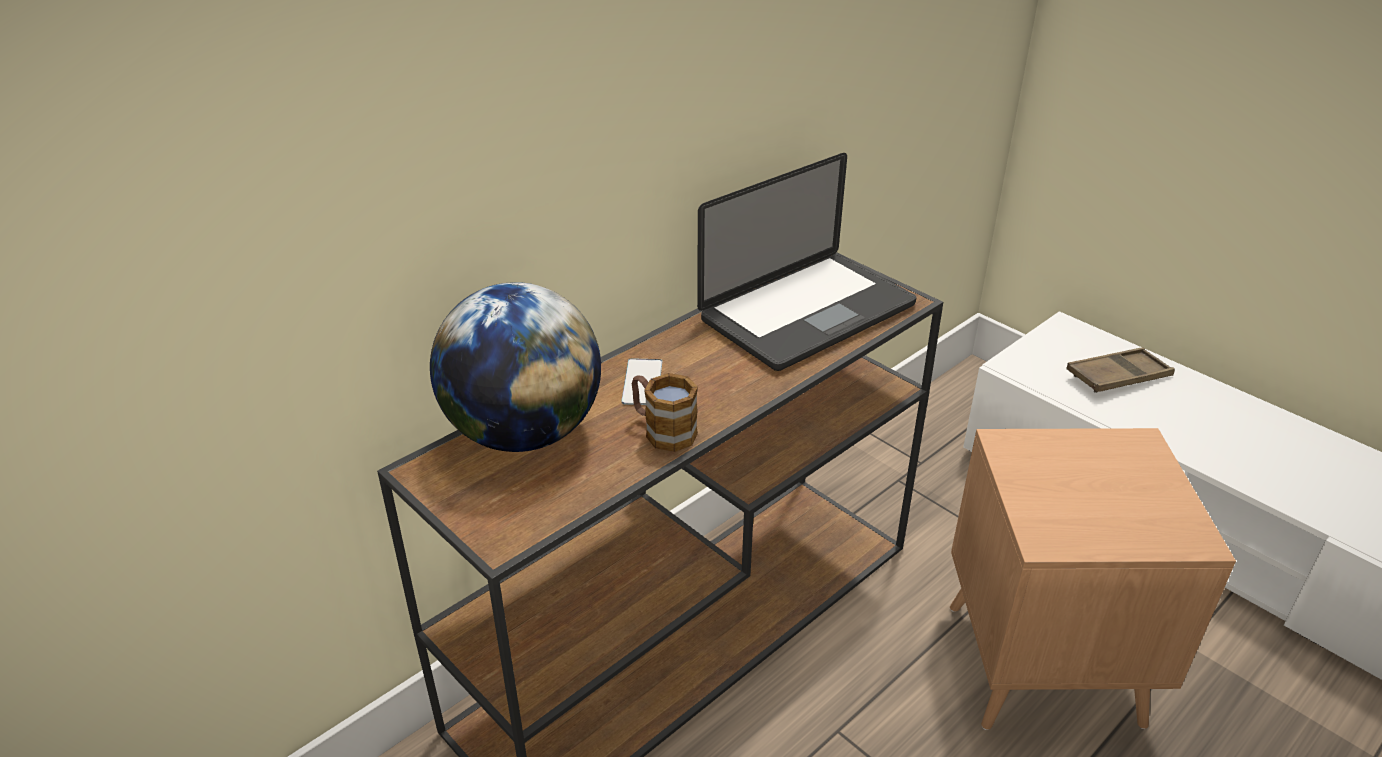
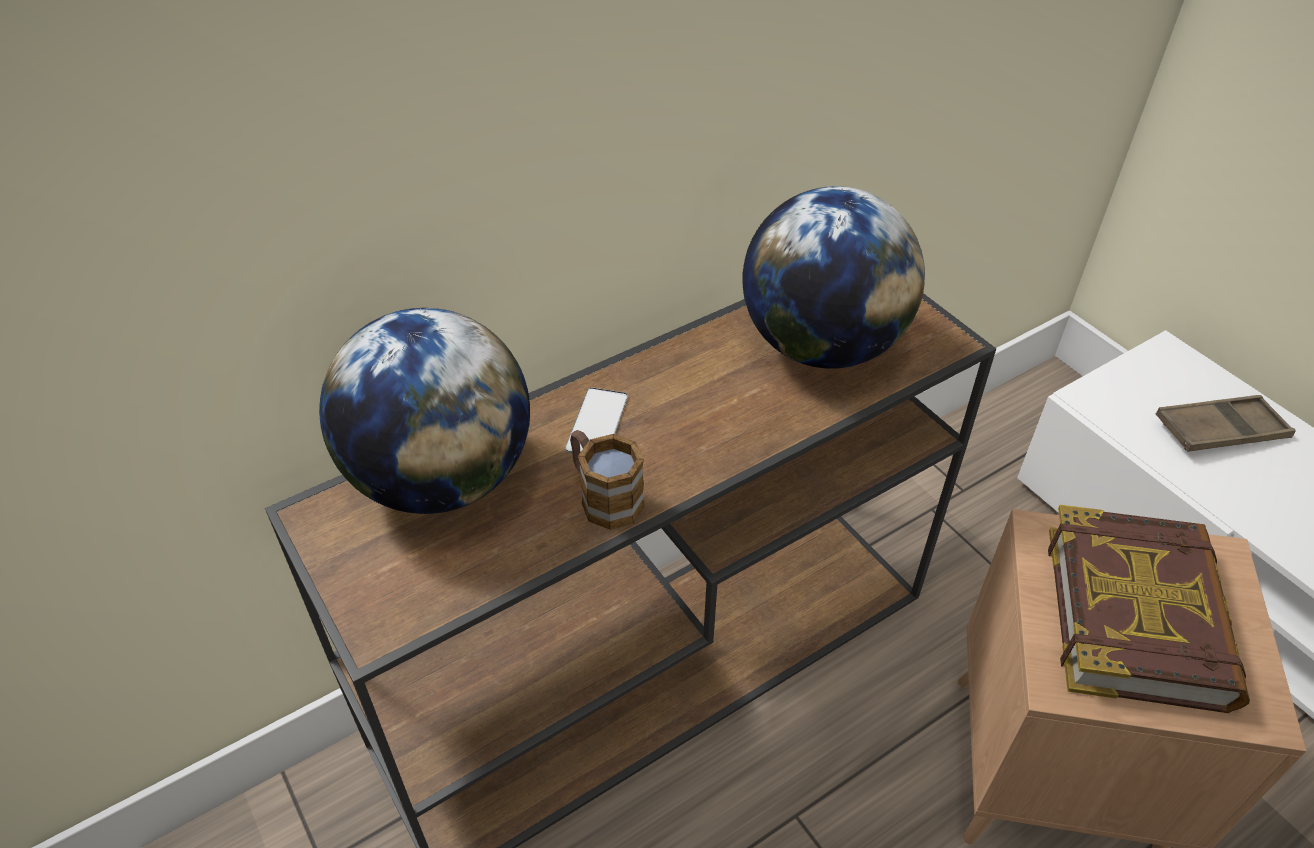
camera: 10 degrees right, 10 degrees up
laptop [697,153,917,371] -> globe [743,186,925,369]
none -> book [1048,505,1250,713]

